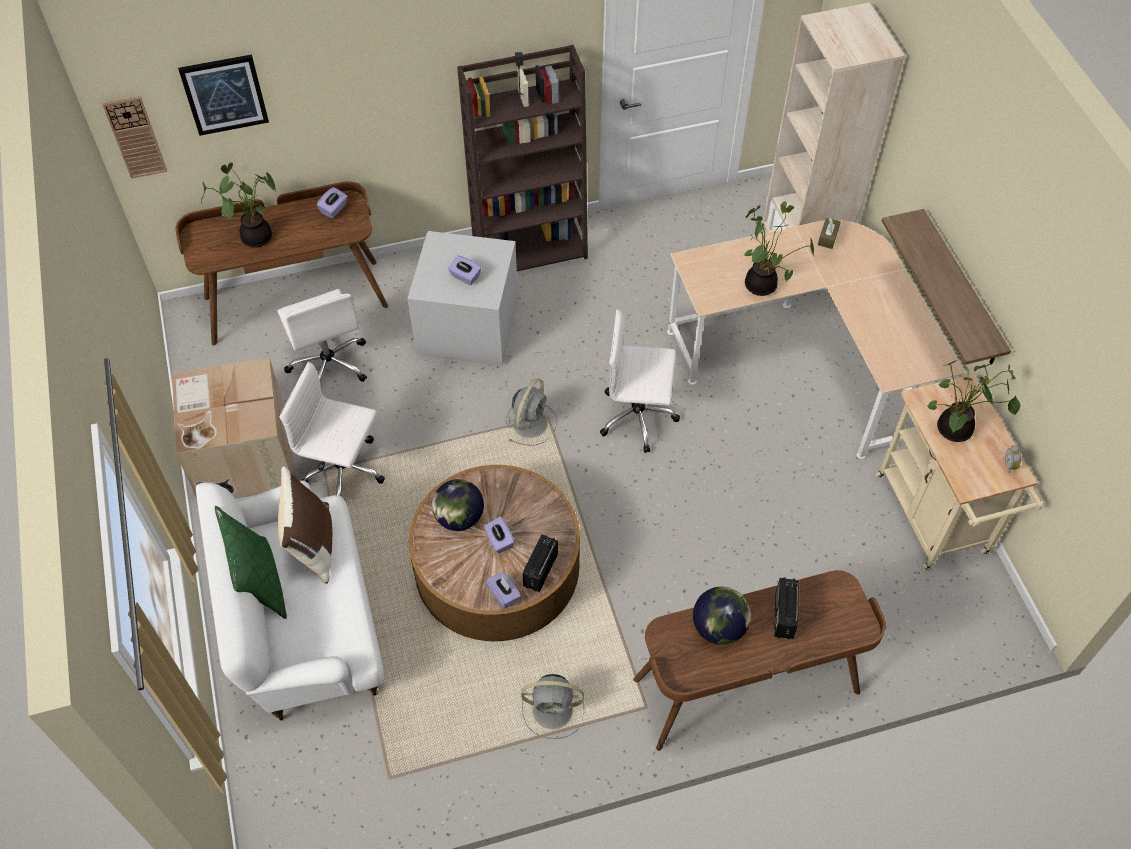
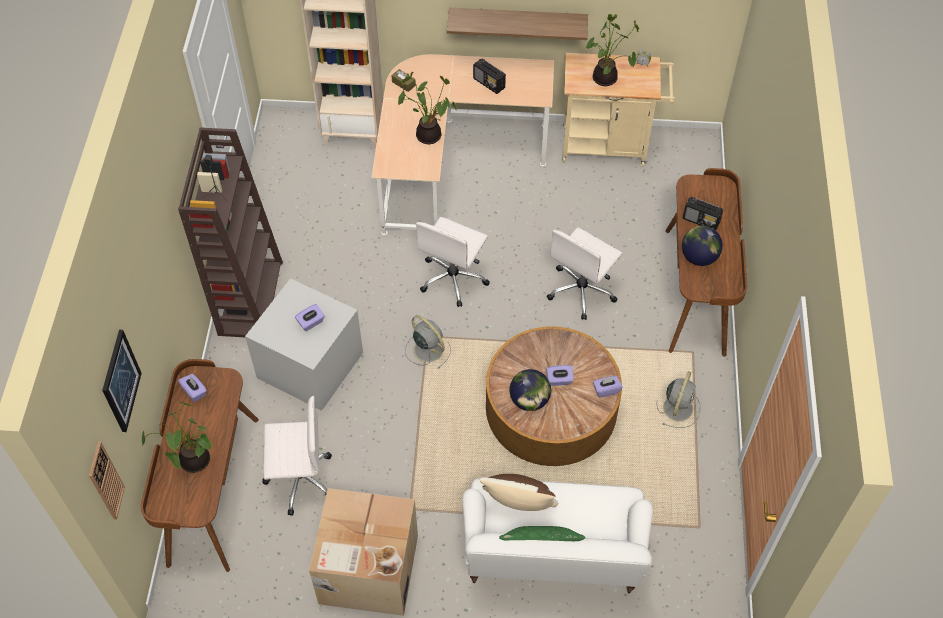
camera: 70 degrees left, 0 degrees up
white office chair [279,362,385,496] -> white office chair moved to [547,227,623,320]
radio [523,534,558,592] -> radio moved to [473,59,506,94]

